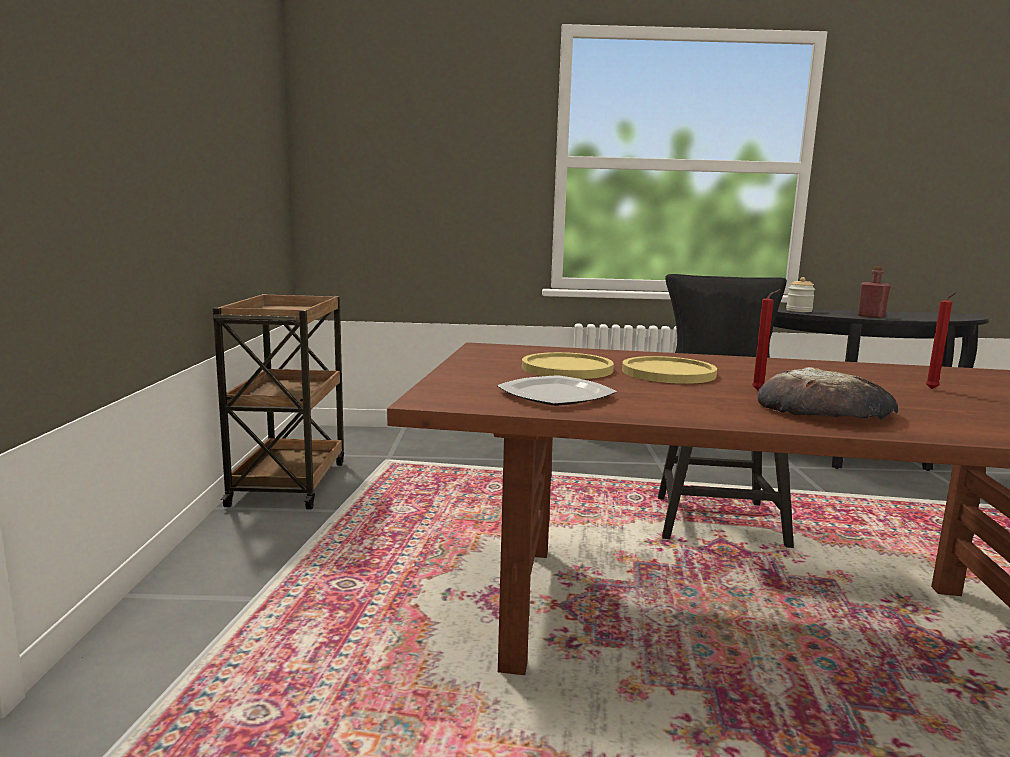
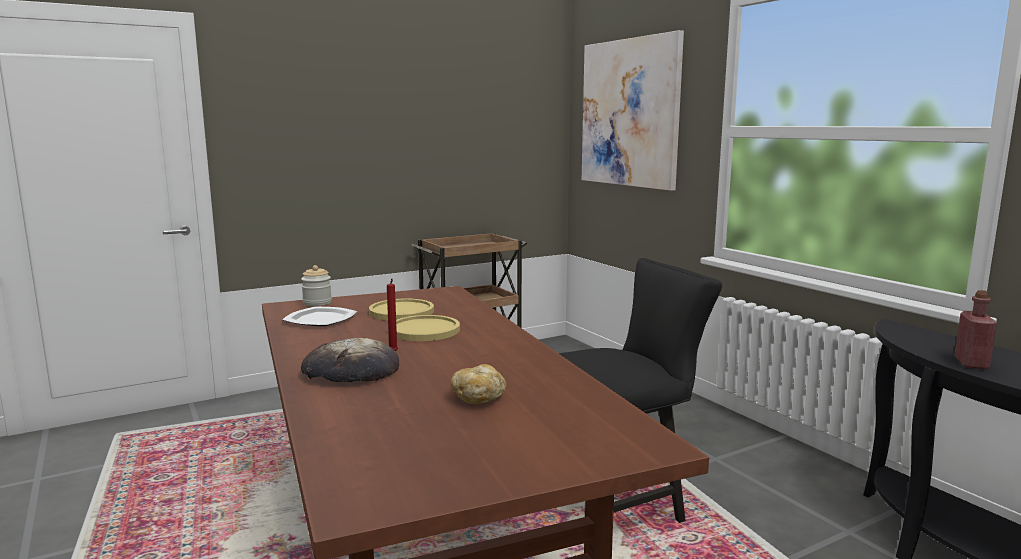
camera: 60 degrees right, 0 degrees up
jar [786,277,815,312] -> jar moved to [301,265,332,306]
red candle [926,292,956,389] -> bread [451,364,506,404]
none -> picture [582,30,684,191]

